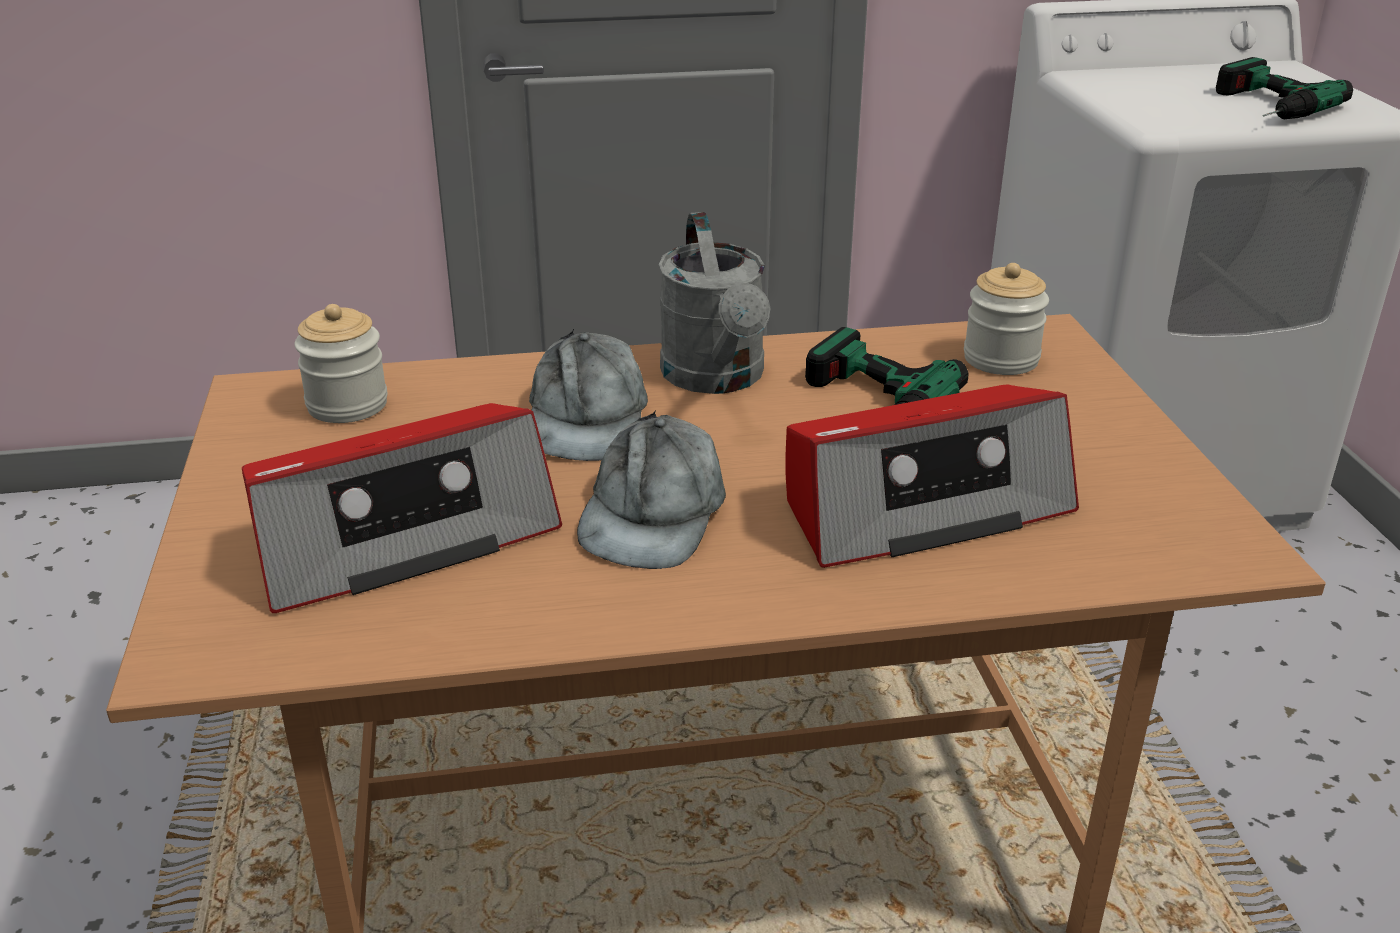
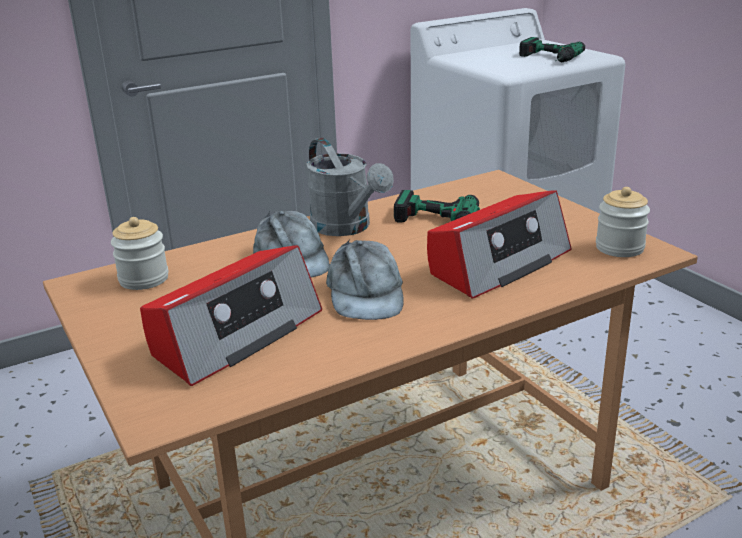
camera: 20 degrees left, 5 degrees down
jar [964,263,1049,375] -> jar moved to [596,187,650,257]

